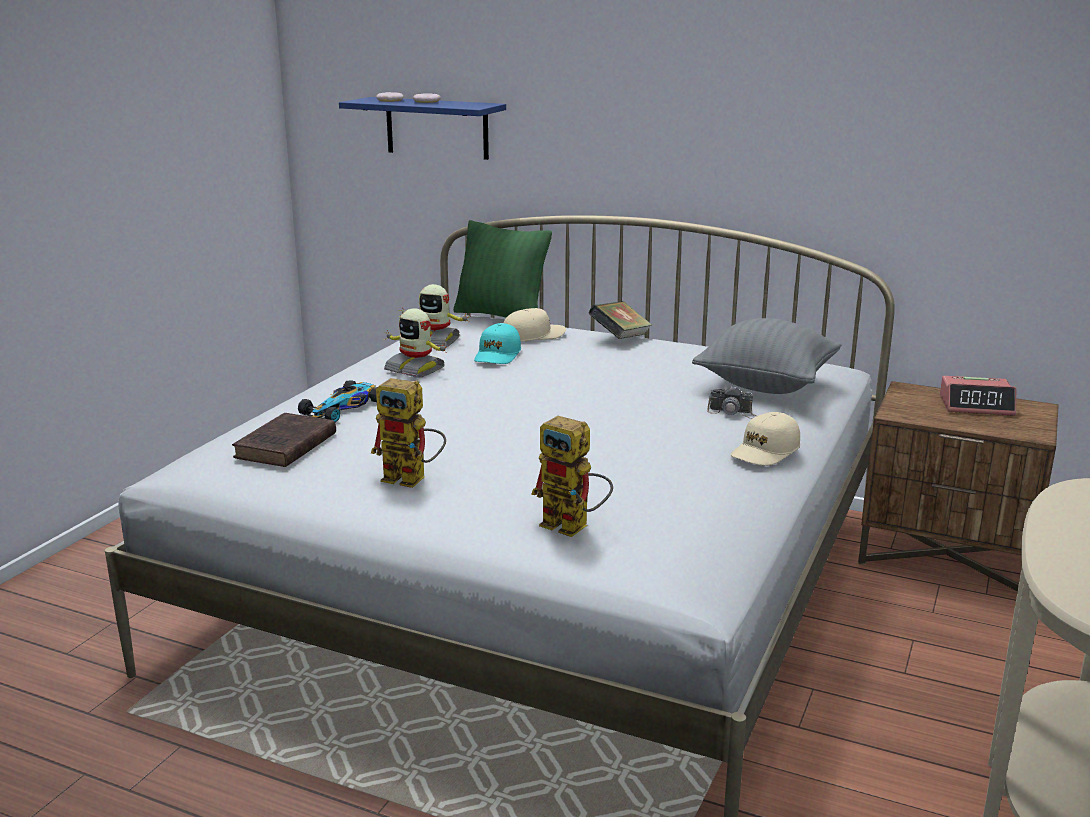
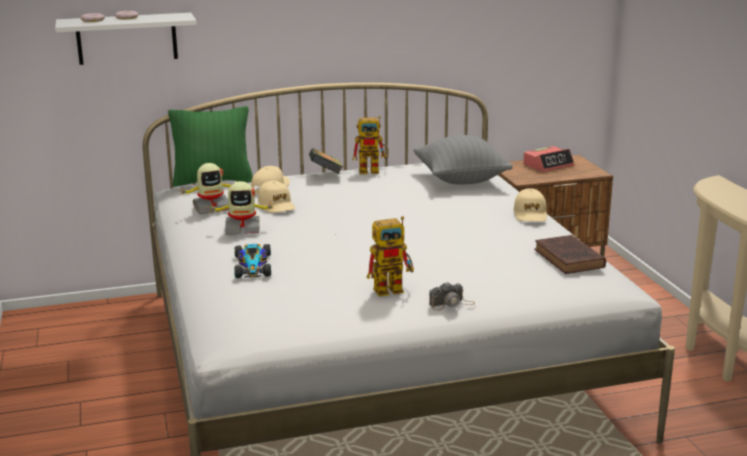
camera: 40 degrees left, 0 degrees up
brown book [232,413,336,467] -> brown book moved to [534,235,606,274]
blue shelf [339,97,506,160] -> white shelf [55,13,197,65]
turquoise cap [474,323,521,364] -> beige cap [258,181,295,213]
toy robot [531,416,613,537] -> toy robot moved to [352,116,389,174]
camera [707,386,756,419] -> camera moved to [429,282,475,310]

